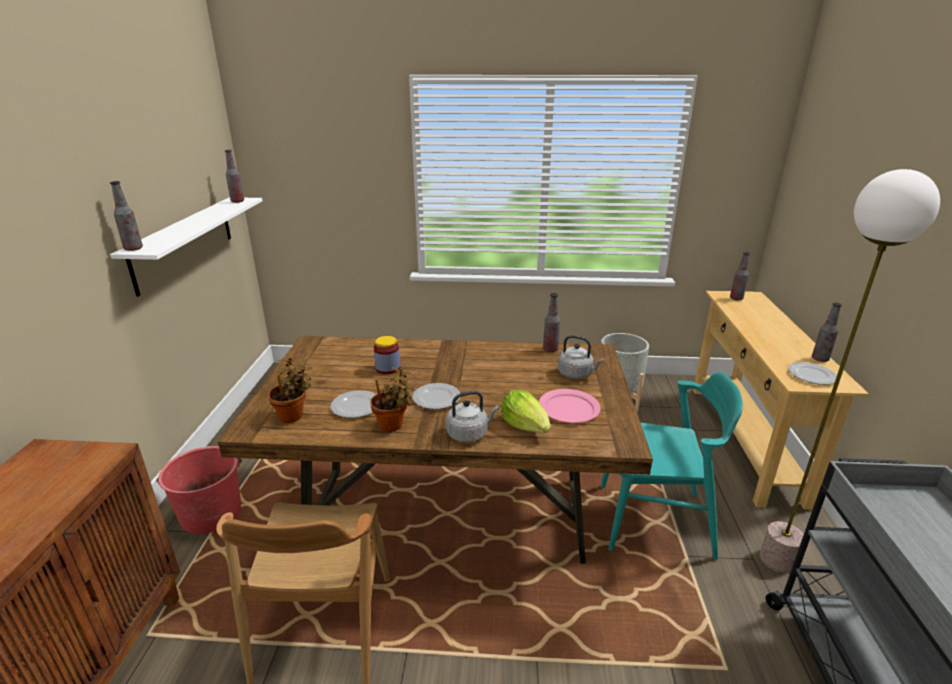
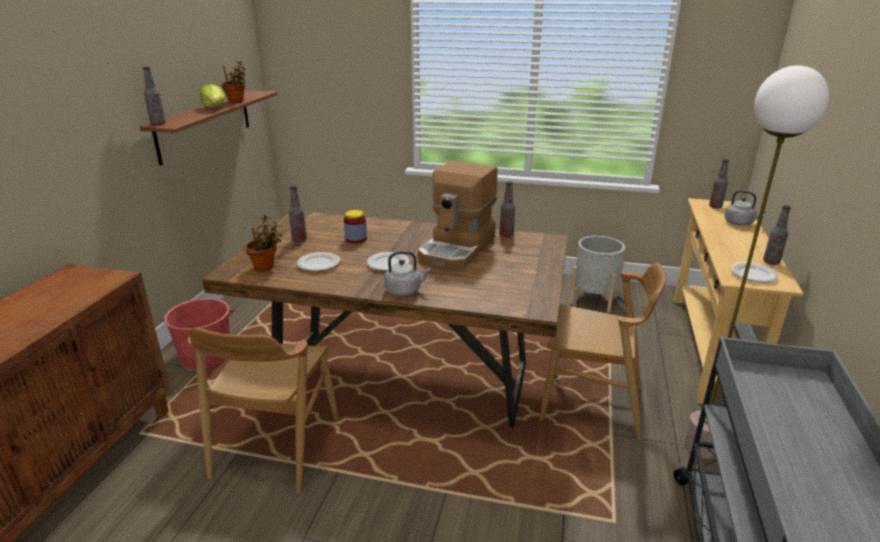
camera: 10 degrees right, 0 degrees up
white shelf [110,197,262,297] -> brown shelf [140,90,277,165]
bottle [225,150,244,203] -> bottle moved to [289,186,307,242]
potted plant [370,366,414,432] -> potted plant moved to [221,61,246,103]
lettuce [501,390,551,433] -> lettuce moved to [200,84,226,108]
pink plate [539,389,601,423] -> none
grey kettle [558,335,604,379] -> grey kettle moved to [725,190,766,226]
turquoise chair [601,372,743,560] -> brown chair [539,263,666,440]
none -> coffee machine [418,161,498,269]

